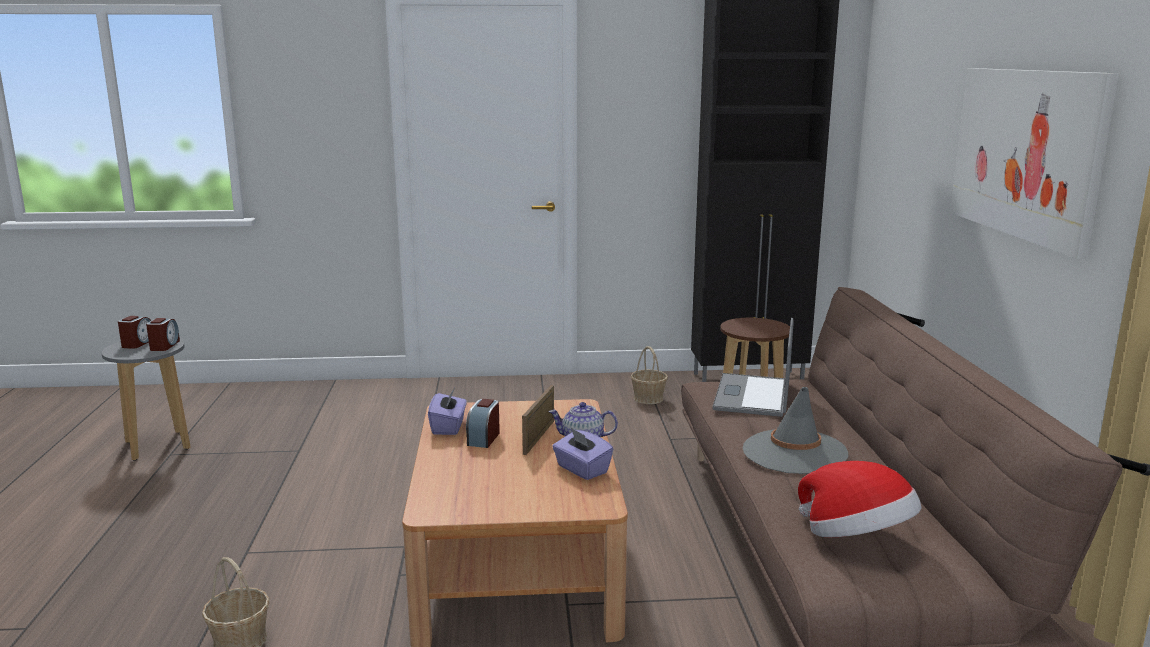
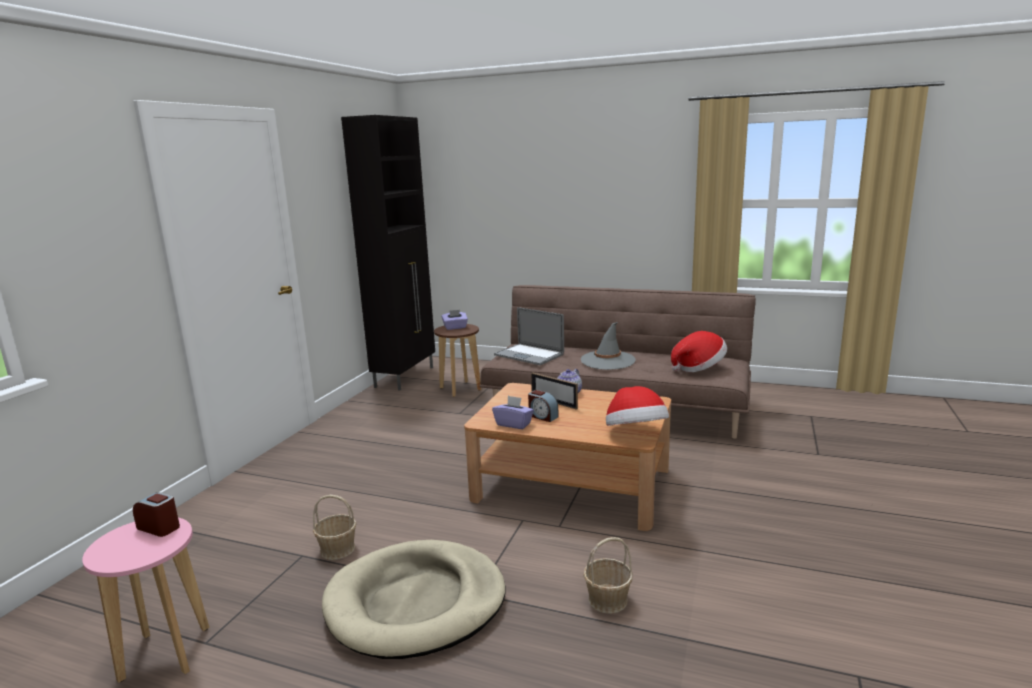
camera: 65 degrees left, 0 degrees up
grey stool [102,339,191,461] -> pink stool [82,518,210,683]
alarm clock [118,316,151,349] -> none
purple tissue box [552,428,613,480] -> purple tissue box moved to [441,310,468,330]
basket [630,346,668,404] -> basket moved to [313,495,357,560]
picture [950,68,1119,259] -> none
none -> beige dog bed [322,540,506,659]
none -> hat [606,386,669,426]

